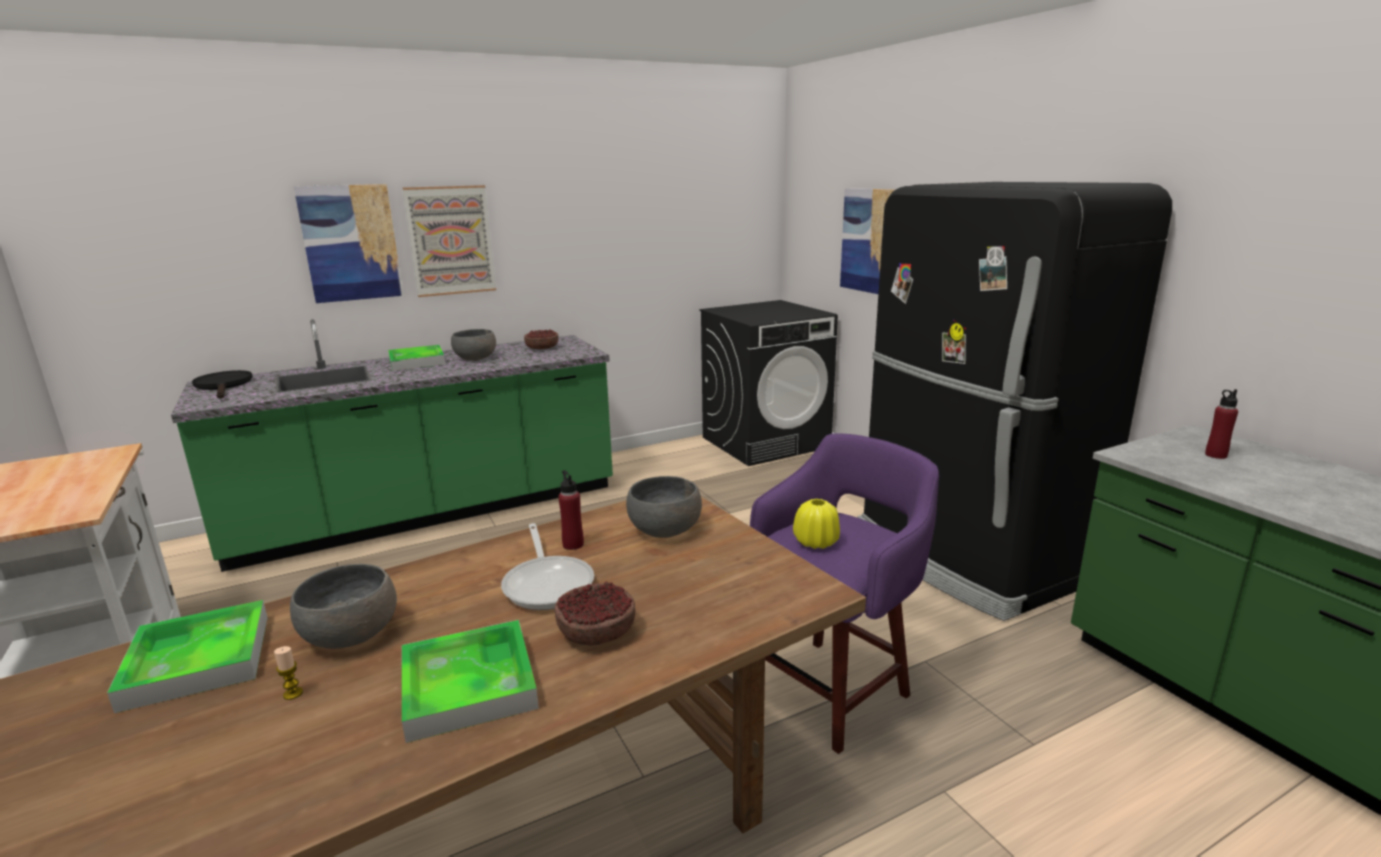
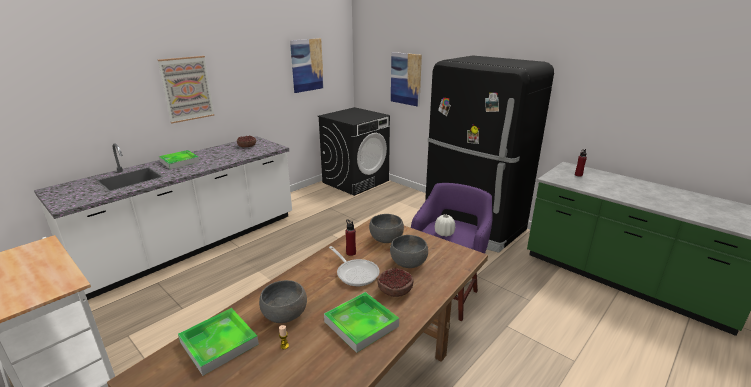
camera: 20 degrees left, 5 degrees up
green counter [171,319,613,572] -> white counter [34,136,292,300]
black frying pan [192,370,253,399] -> none
picture [294,184,403,303] -> picture moved to [290,38,324,93]
grey bowl [451,329,496,361] -> grey bowl moved to [390,235,428,268]
yellow vase [793,499,840,549] -> white vase [435,215,455,237]

